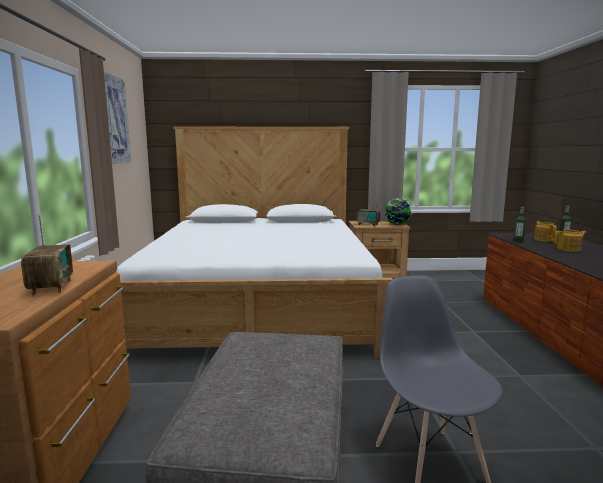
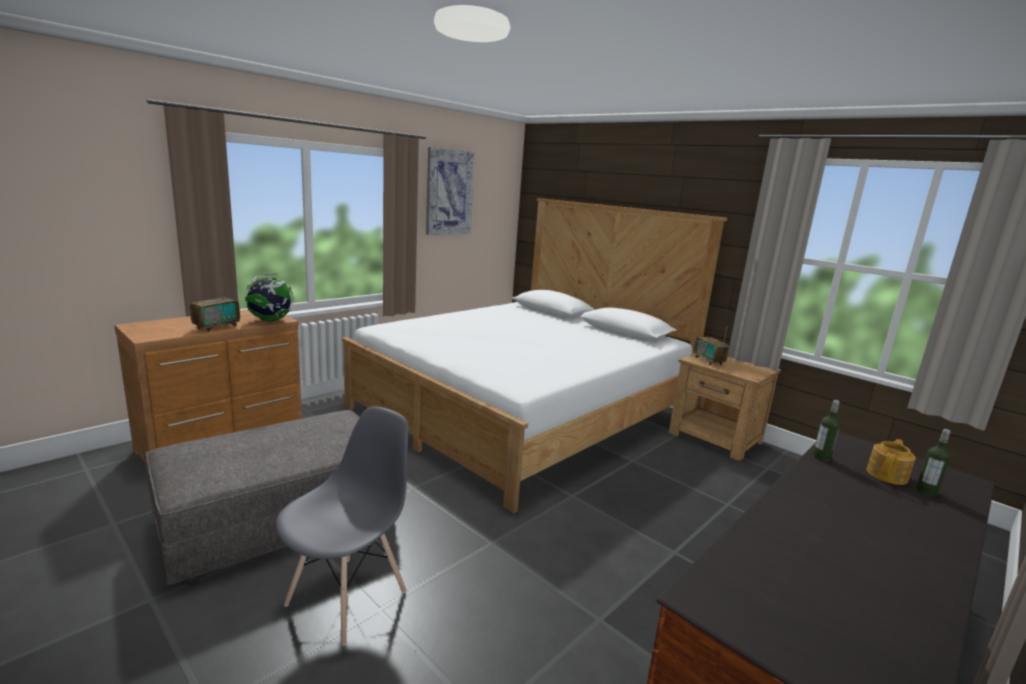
camera: 45 degrees right, 5 degrees up
globe [384,197,413,225] -> globe moved to [244,273,294,321]
teapot [554,230,587,252] -> none

